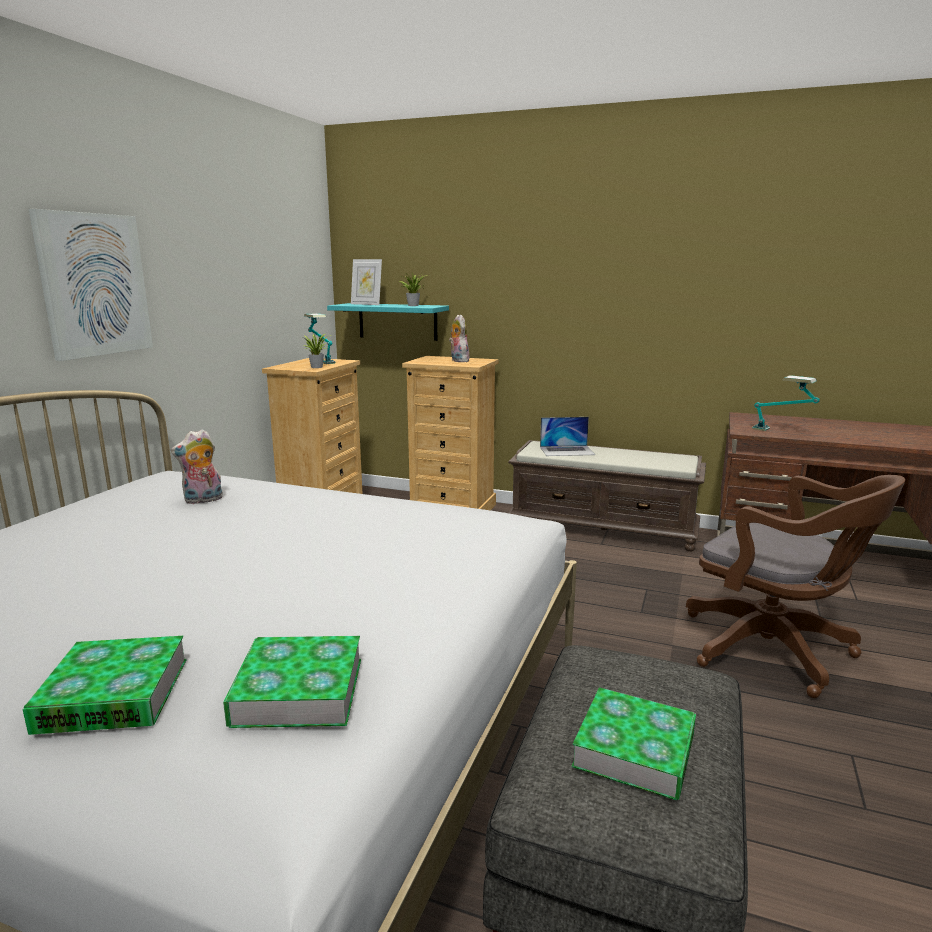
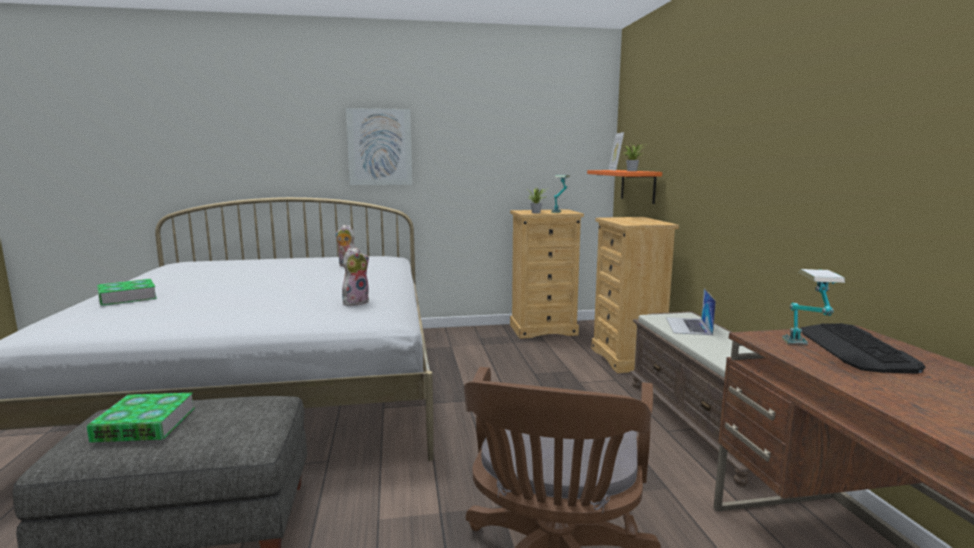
camera: 60 degrees right, 5 degrees down
book [223,636,361,728] -> none
turquoise shelf [327,303,449,341] -> orange shelf [587,170,662,204]
plush toy [449,315,469,362] -> plush toy moved to [342,247,369,306]
laptop [540,417,595,456] -> laptop turned 45 degrees clockwise [666,288,716,335]
none -> keyboard [800,323,926,374]

